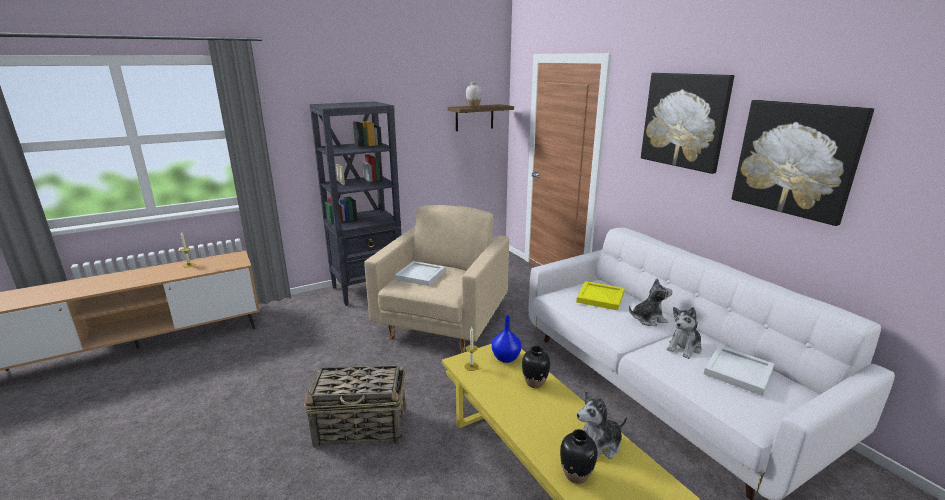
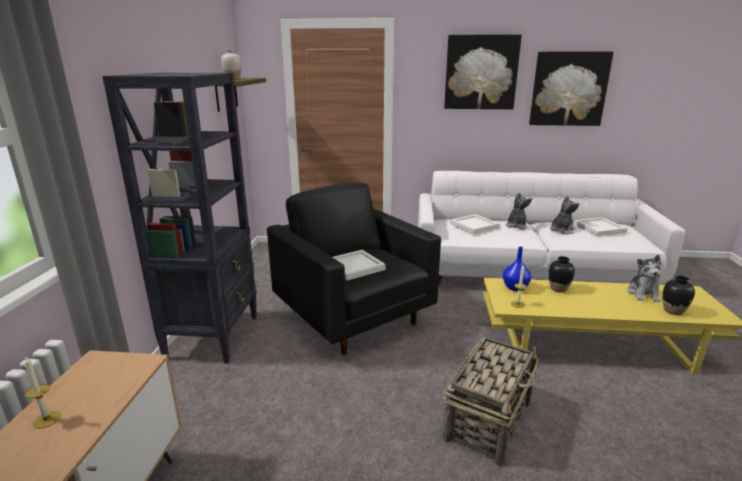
camera: 55 degrees left, 0 degrees up
beige armchair [364,205,509,353] -> black armchair [267,183,441,355]
yellow tray [576,281,625,310] -> white tray [450,214,499,234]
plush toy [667,307,702,359] -> plush toy turned 120 degrees counterclockwise [550,196,580,234]

